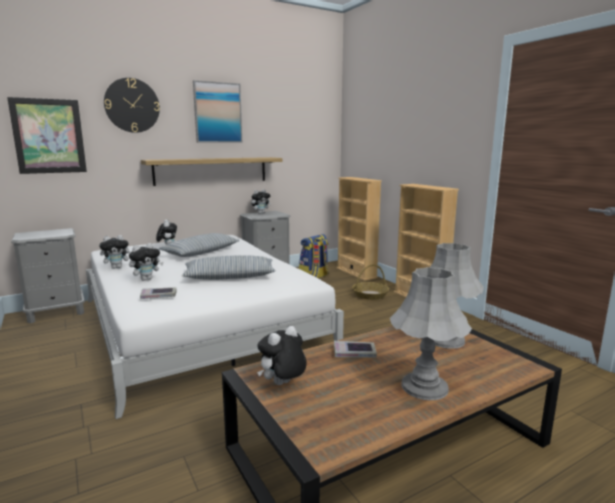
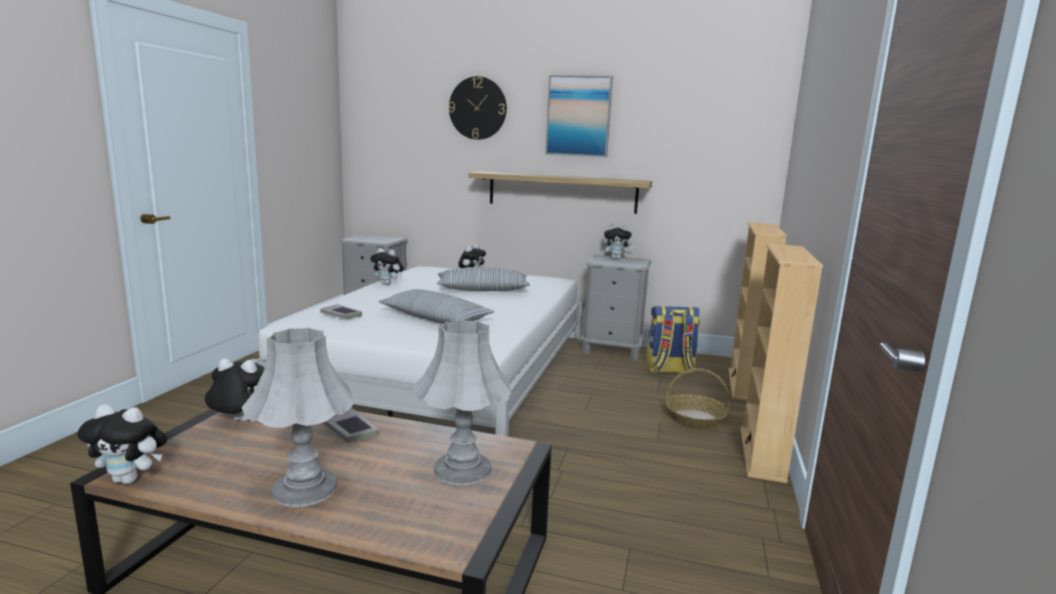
camera: 45 degrees right, 0 degrees up
picture [7,97,87,174] -> none
plush toy [129,243,163,281] -> plush toy moved to [78,404,167,484]

